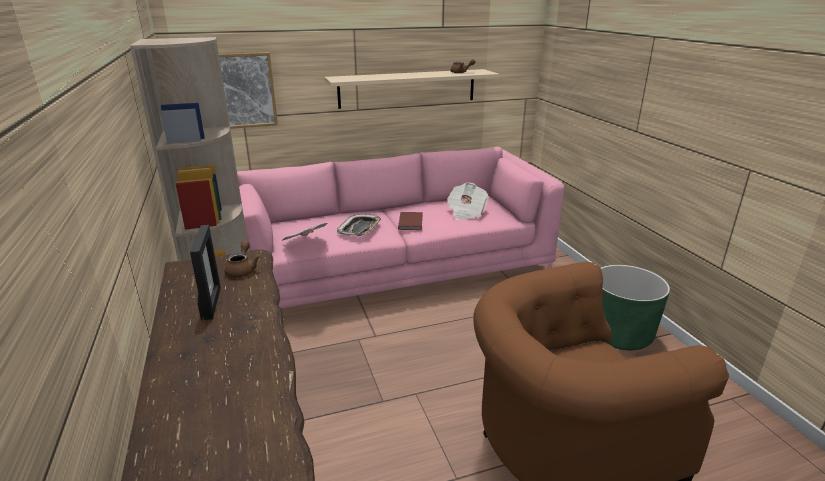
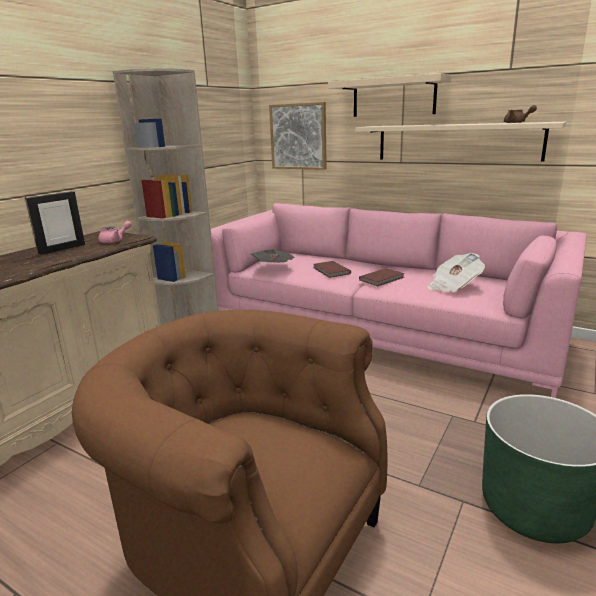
camera: 50 degrees right, 5 degrees down
brown teapot [224,241,260,278] -> pink teapot [98,221,132,243]
tray [337,214,381,236] -> brown book [314,261,351,278]
none -> beige shelf [328,73,451,117]

